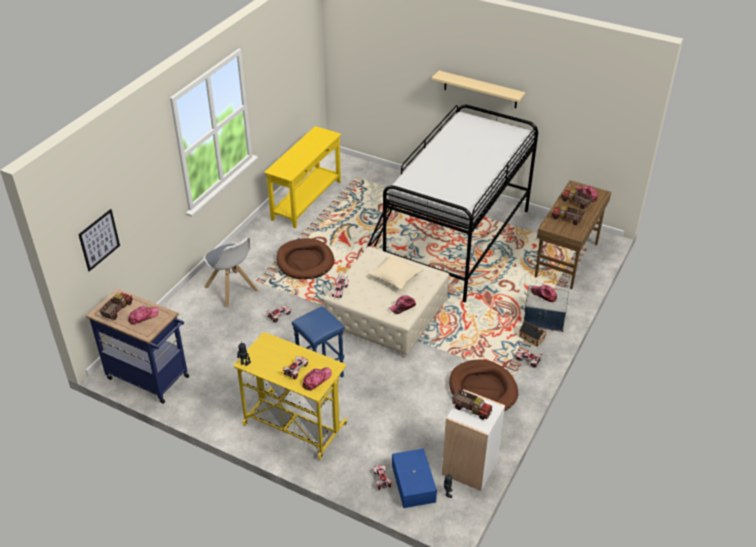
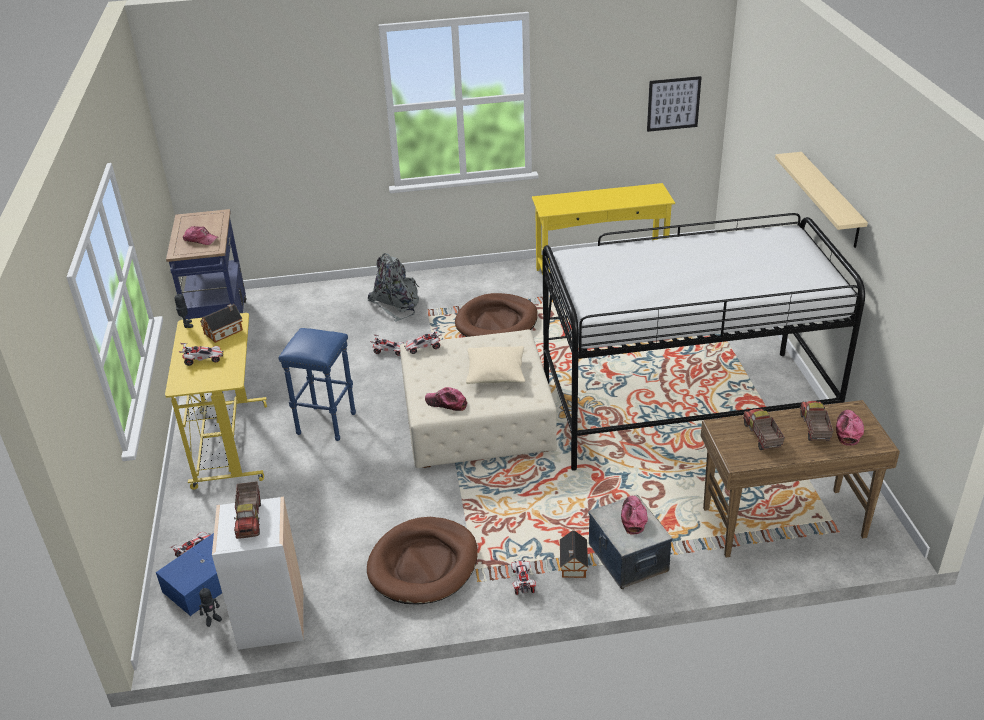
camera: 55 degrees right, 5 degrees down
picture [78,209,120,272] -> picture moved to [647,76,702,132]
toy truck [99,293,133,320] -> none
chair [204,237,259,307] -> grey backpack [367,253,419,322]
cap [303,367,332,390] -> none
none -> toy house [200,304,243,343]

